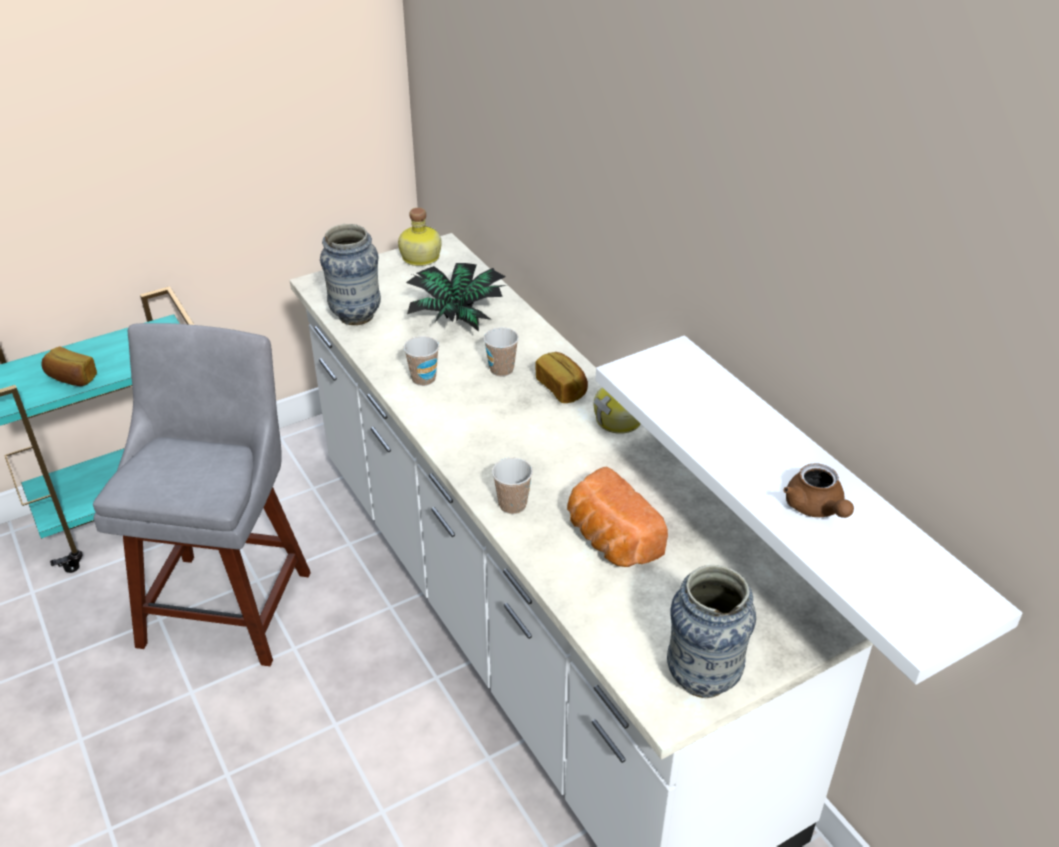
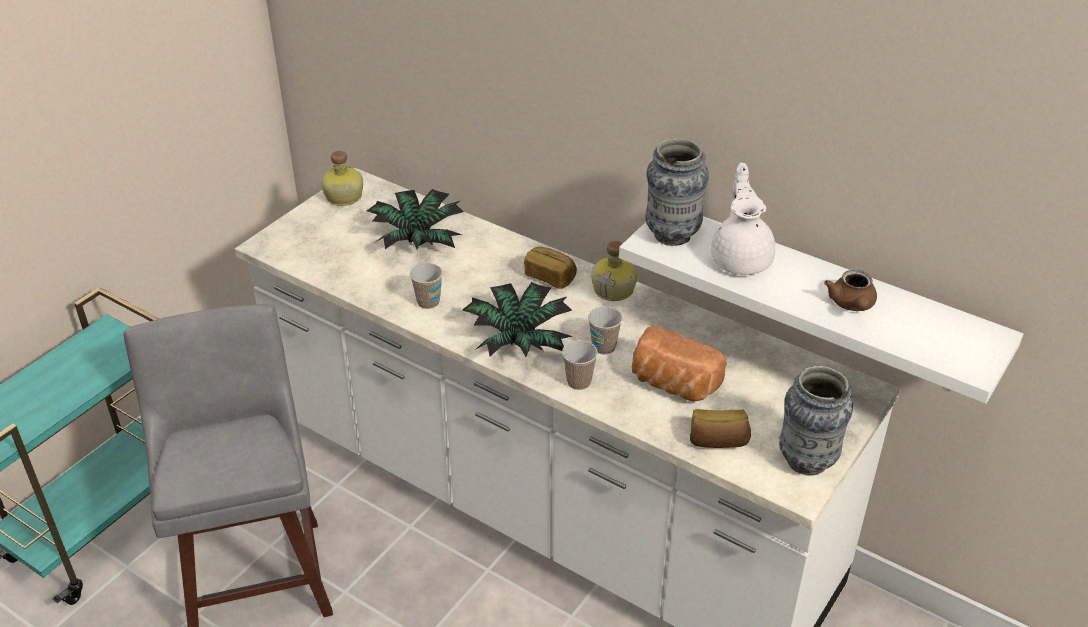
camera: 25 degrees left, 0 degrees up
bread [41,347,97,386] -> bread moved to [690,409,751,448]
vase [320,224,381,325] -> vase moved to [645,138,709,246]
cup [484,327,519,377] -> cup moved to [588,306,623,354]
brown teapot [783,463,854,518] -> brown teapot turned 45 degrees clockwise [824,270,877,311]
none -> potted plant [462,282,573,357]
none -> white teapot [711,163,775,275]

